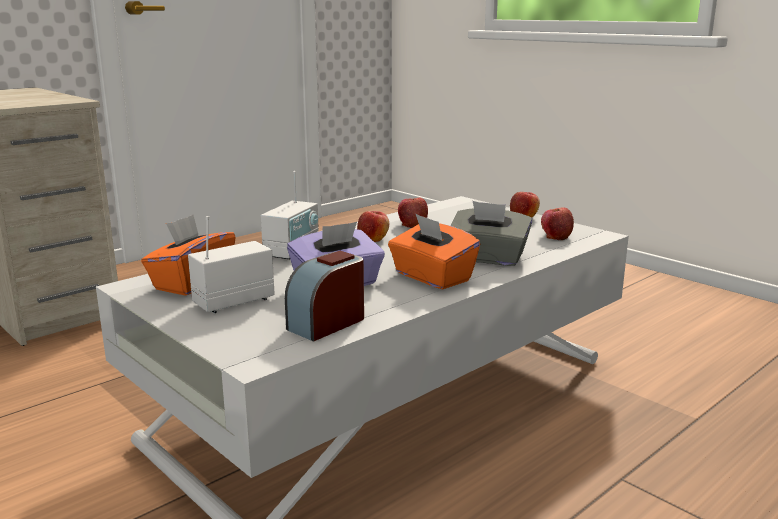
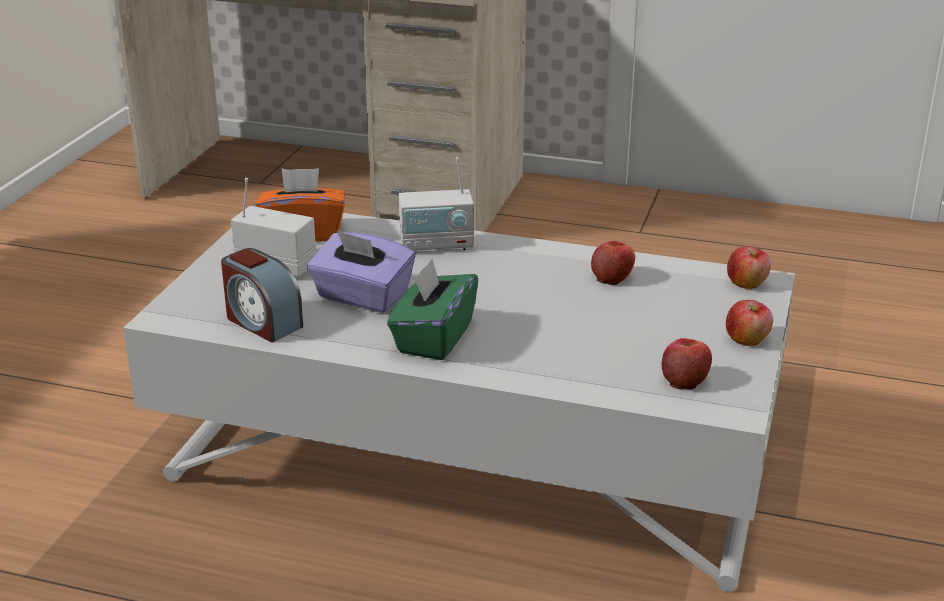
camera: 60 degrees right, 10 degrees up
alarm clock [285,251,364,341] -> alarm clock turned 150 degrees counterclockwise [221,248,303,343]
apple [357,211,389,242] -> apple moved to [727,246,771,289]
orange tissue box [388,213,480,289] -> green tissue box [387,259,478,360]
grey tissue box [451,201,532,266] -> none

